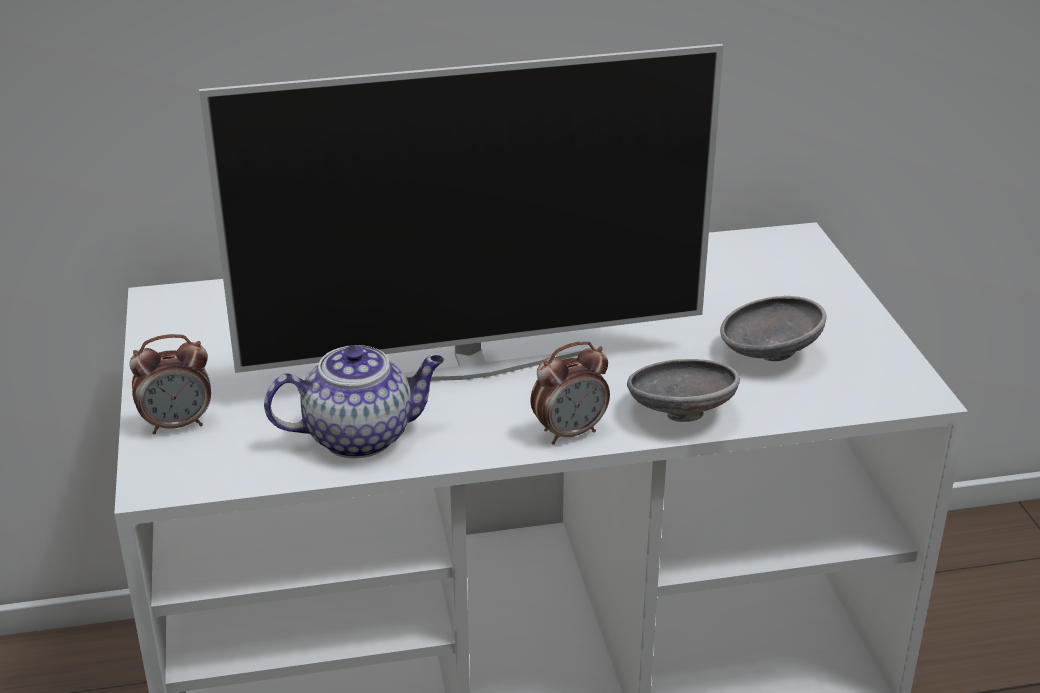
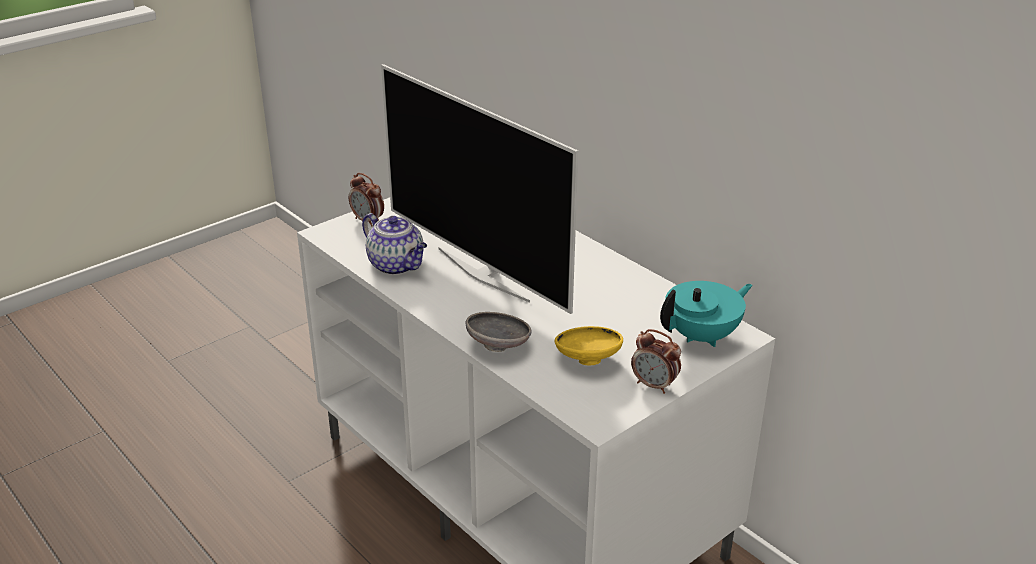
camera: 60 degrees right, 0 degrees up
alarm clock [530,341,610,445] -> alarm clock moved to [631,329,681,394]
grey bowl [720,296,827,361] -> yellow bowl [555,326,623,365]
none -> turquoise teapot [660,281,753,347]

